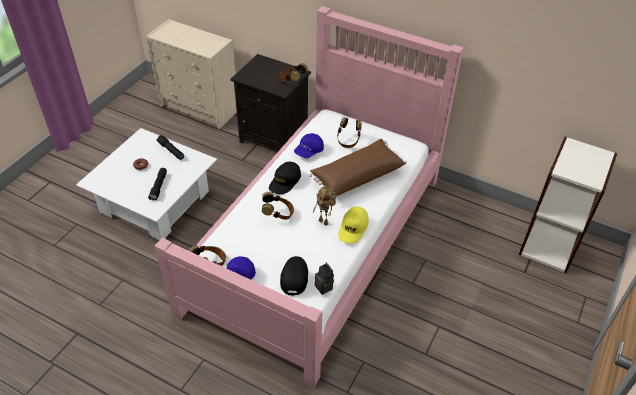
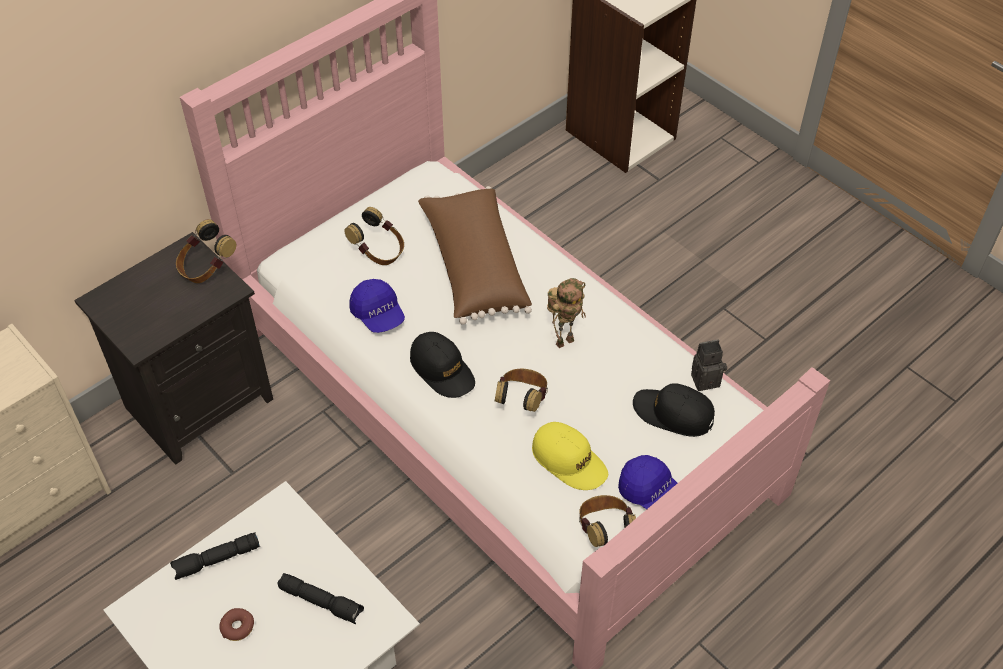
camera: 70 degrees left, 5 degrees up
yellow cap [338,207,369,244] -> yellow cap moved to [532,422,608,490]

